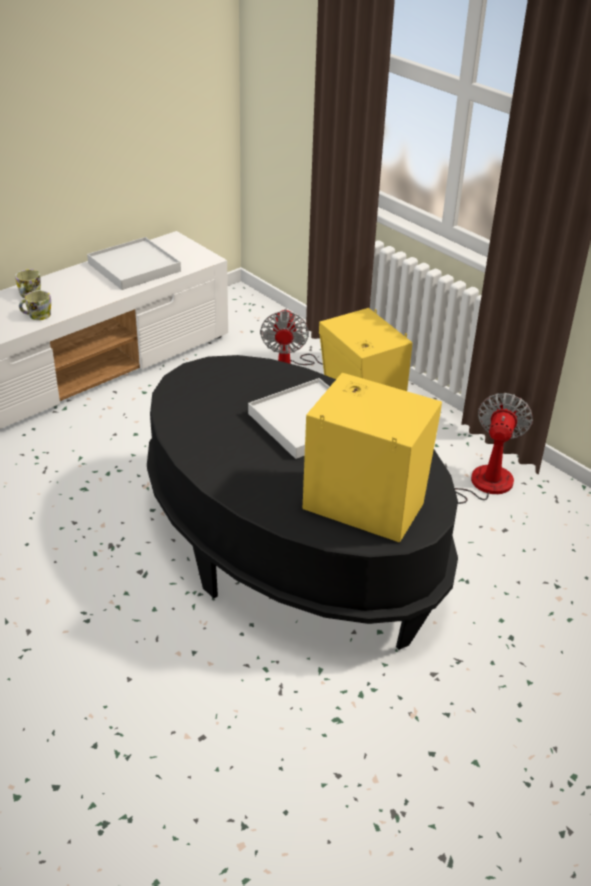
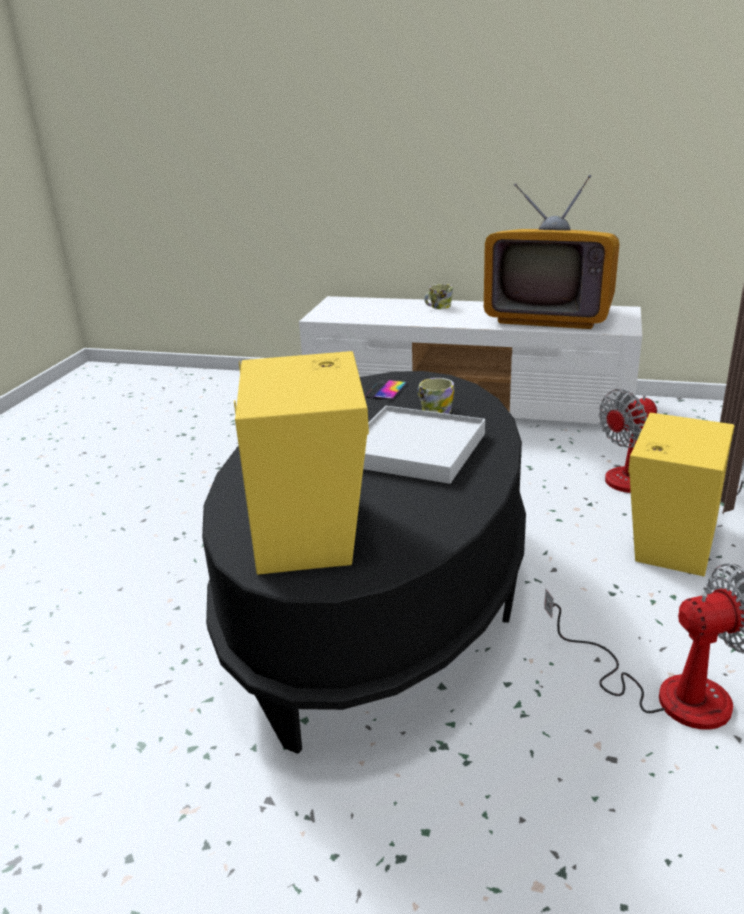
camera: 60 degrees right, 10 degrees down
mug [19,290,51,320] -> mug moved to [417,378,454,414]
white tray [87,237,181,290] -> television [484,175,619,329]
none -> phone [365,380,407,400]

